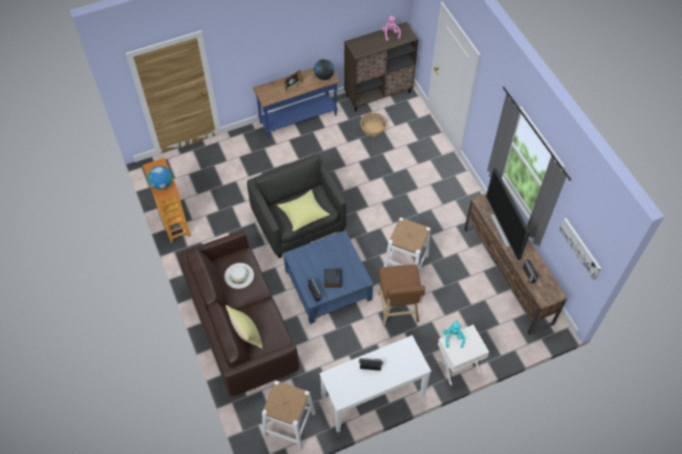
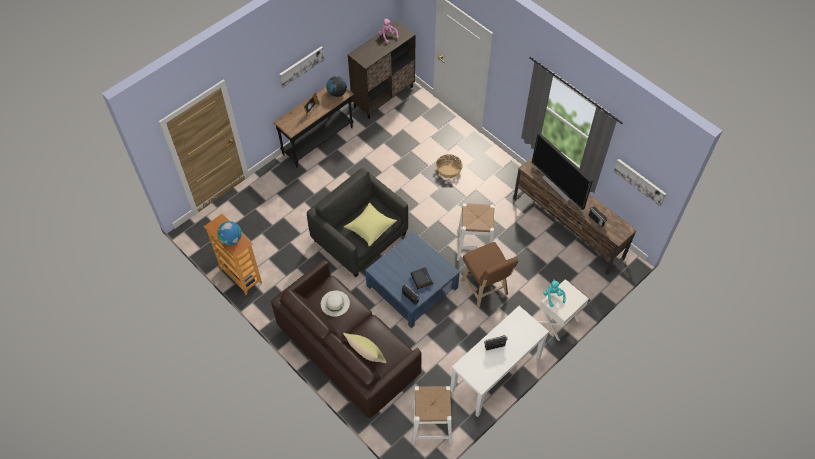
camera: 20 degrees left, 0 degrees up
blue console table [253,68,340,138] -> black console table [274,86,354,168]
basket [360,113,387,136] -> basket moved to [436,154,462,179]
none -> picture [279,46,324,88]

